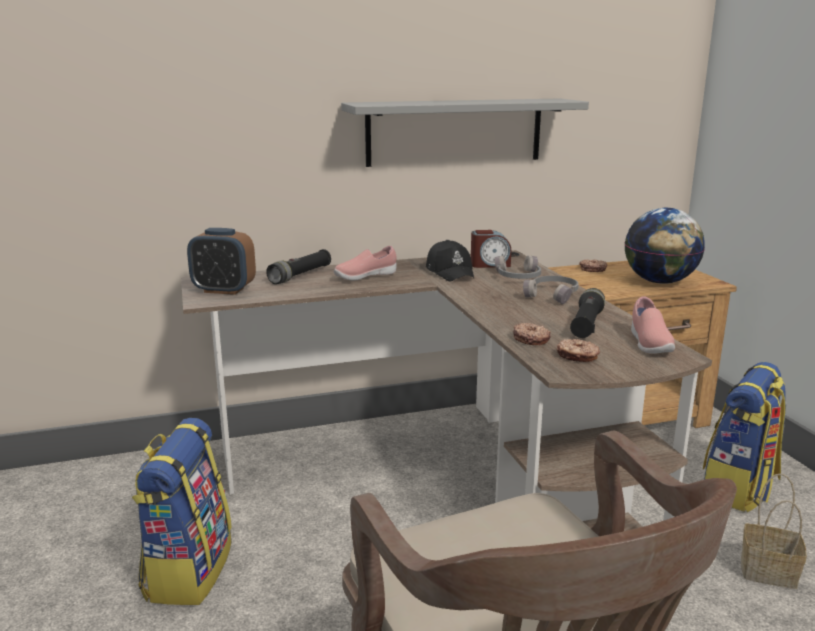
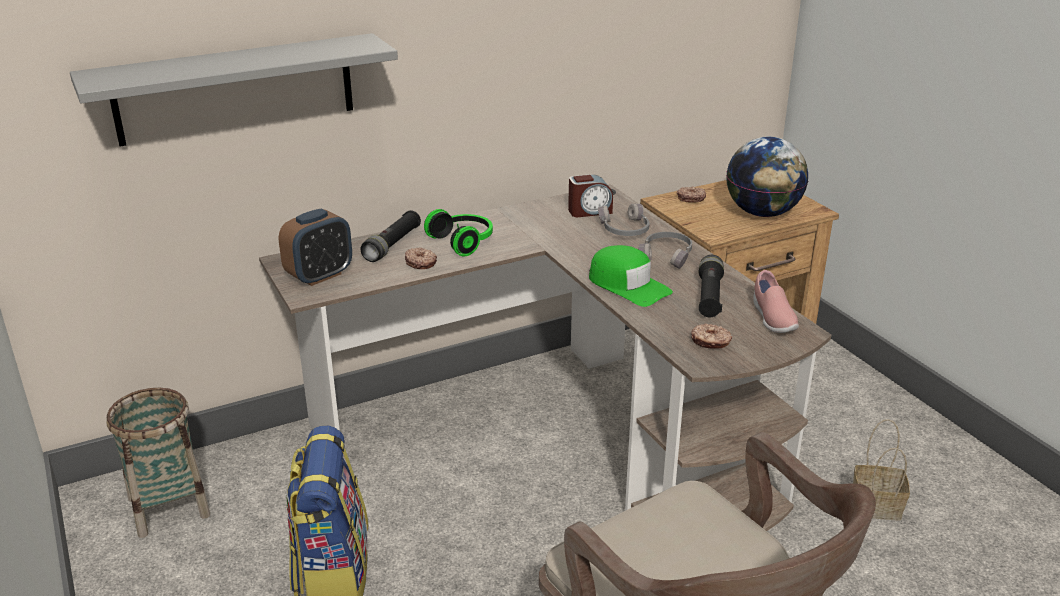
camera: 10 degrees left, 10 degrees up
alarm clock [187,228,256,295] -> alarm clock turned 45 degrees counterclockwise [279,209,352,286]
pink shoe [334,246,397,281] -> headphones [424,209,493,256]
grey shelf [341,98,589,167] -> grey shelf moved to [70,33,398,146]
black cap [426,240,474,281] -> none
donut [513,323,551,345] -> donut moved to [405,247,437,269]
backpack [703,362,786,512] -> none
none -> basket [106,388,210,538]
none -> green cap [589,245,673,307]

